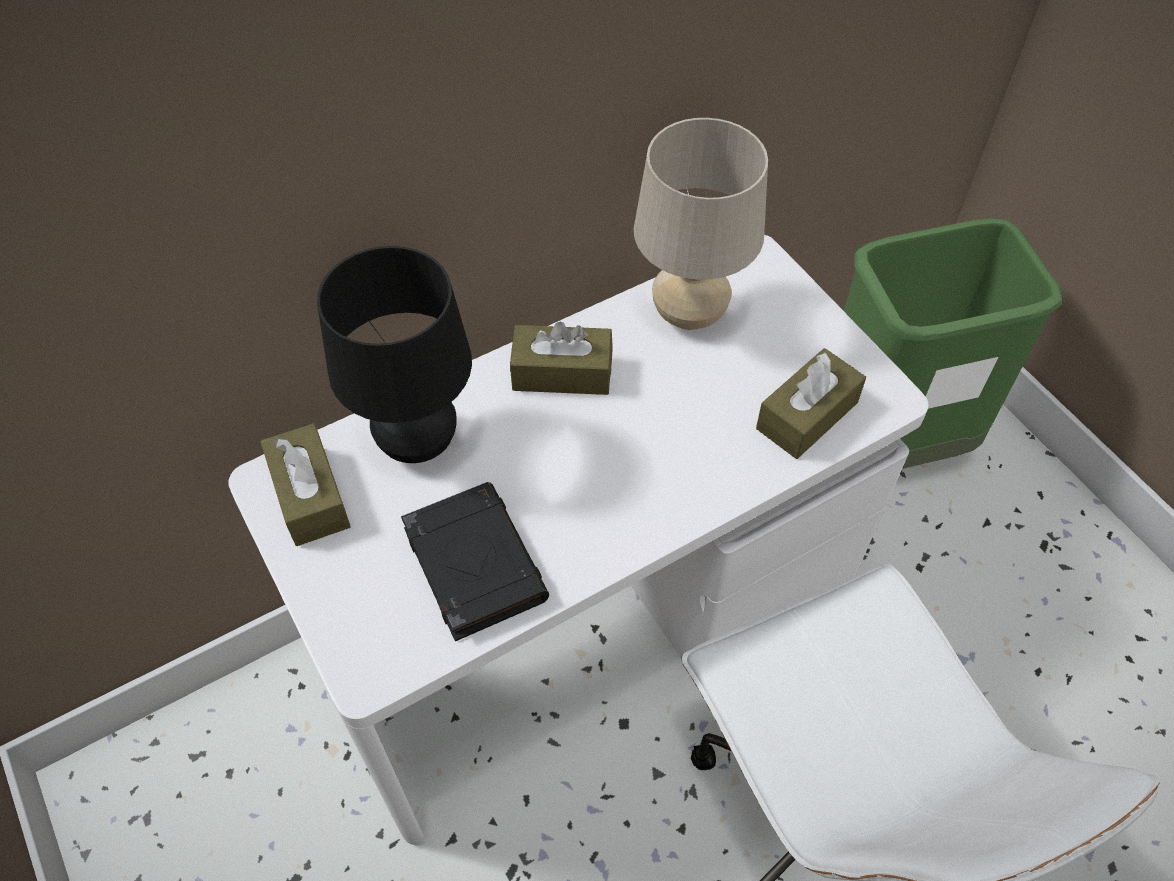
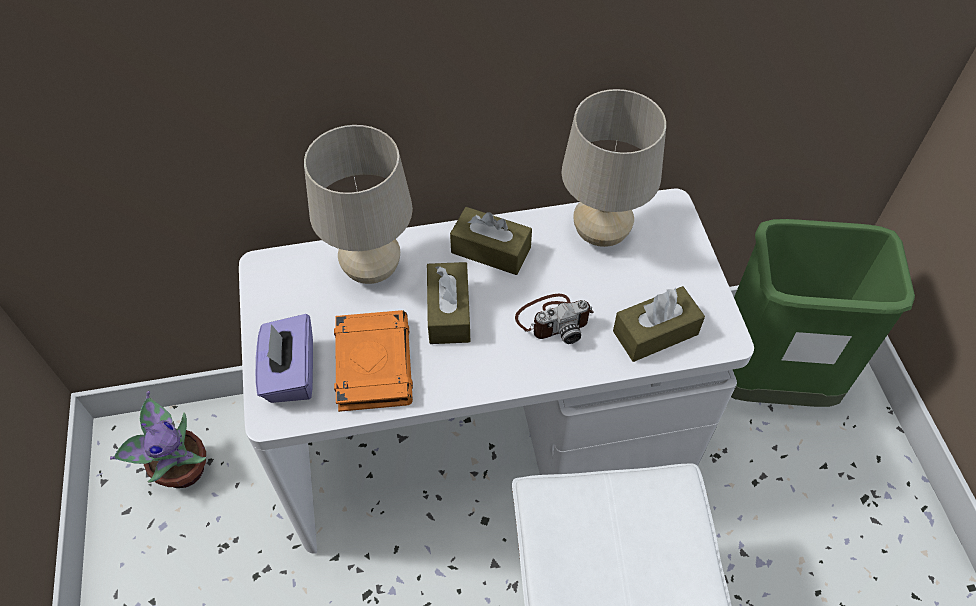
camera: 20 degrees right, 0 degrees up
brown tissue box [260,423,351,546] -> brown tissue box moved to [427,262,471,344]
black table lamp [317,246,472,463] -> beige table lamp [304,125,413,284]
black book [401,482,549,641] -> orange book [334,310,413,412]
none -> potted plant [110,390,206,488]
none -> purple tissue box [255,314,313,403]
none -> camera [515,294,594,344]

